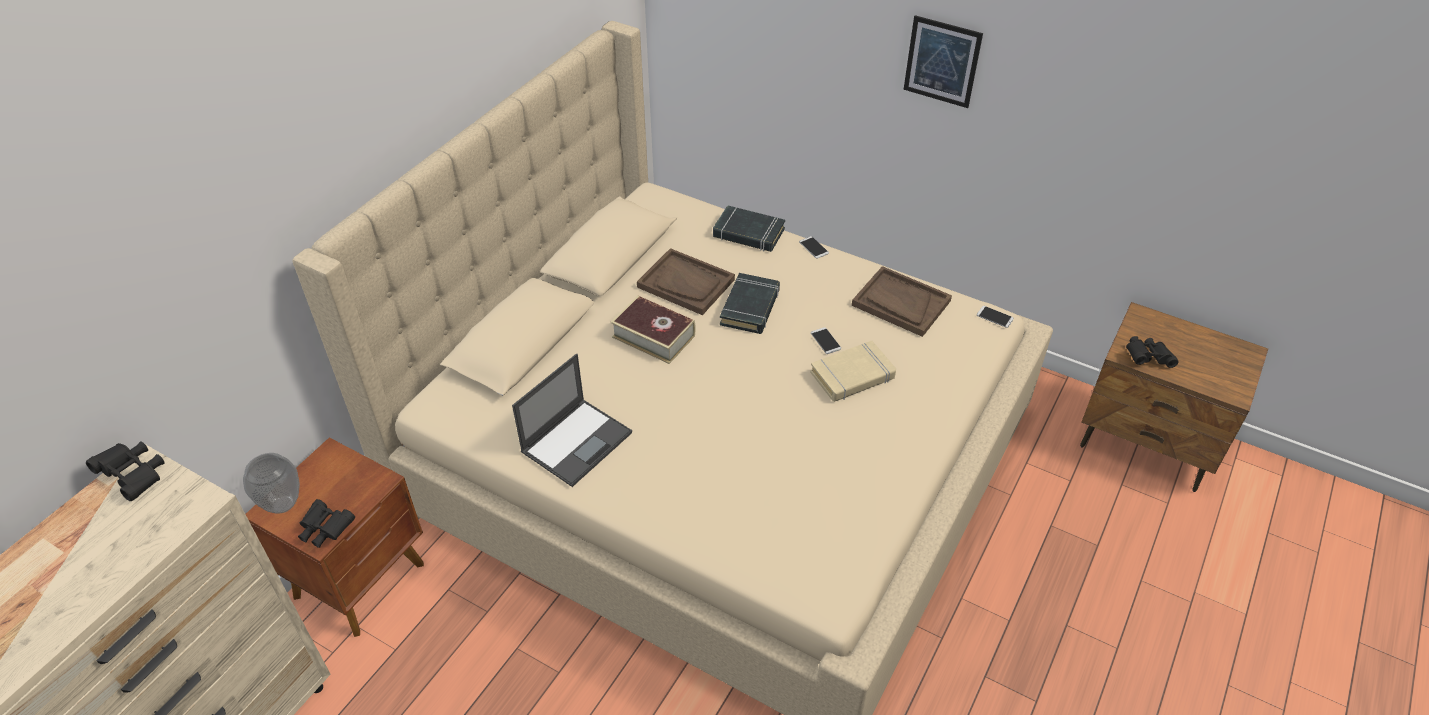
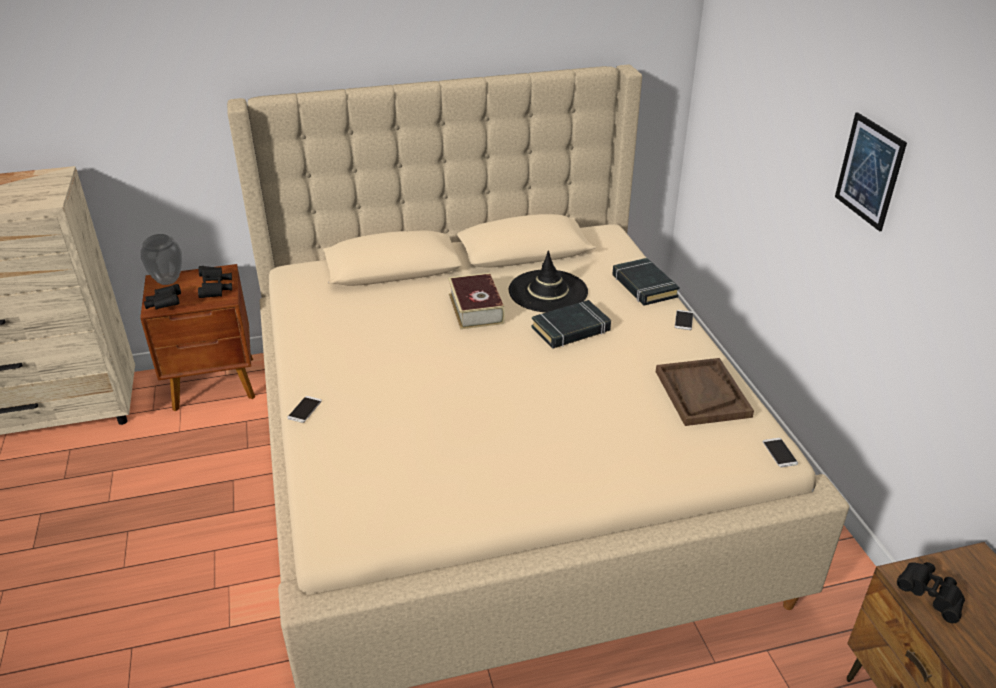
camera: 45 degrees right, 10 degrees down
black binoculars [86,441,165,501] -> black binoculars moved to [198,266,232,298]
laptop [512,354,632,487] -> none
brown tray [637,248,735,315] -> black hat [509,250,588,312]
beige book [810,341,896,402] -> none
phone [811,327,841,354] -> phone moved to [287,396,322,423]

